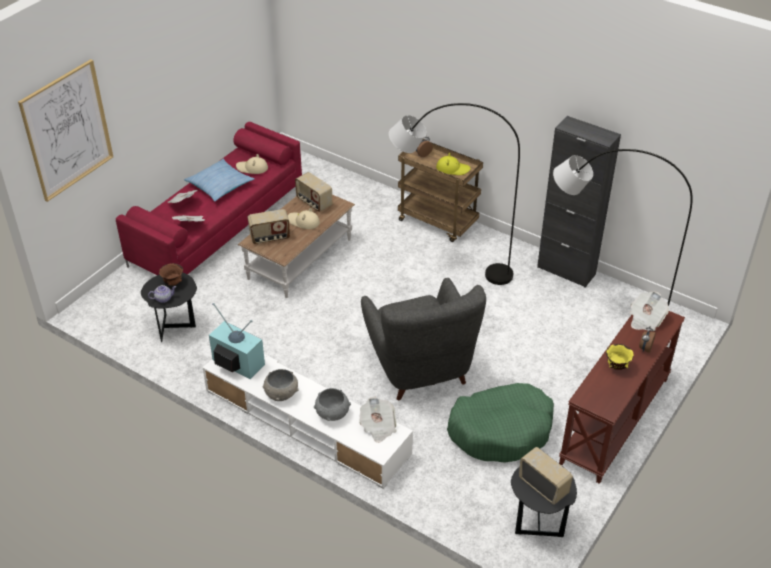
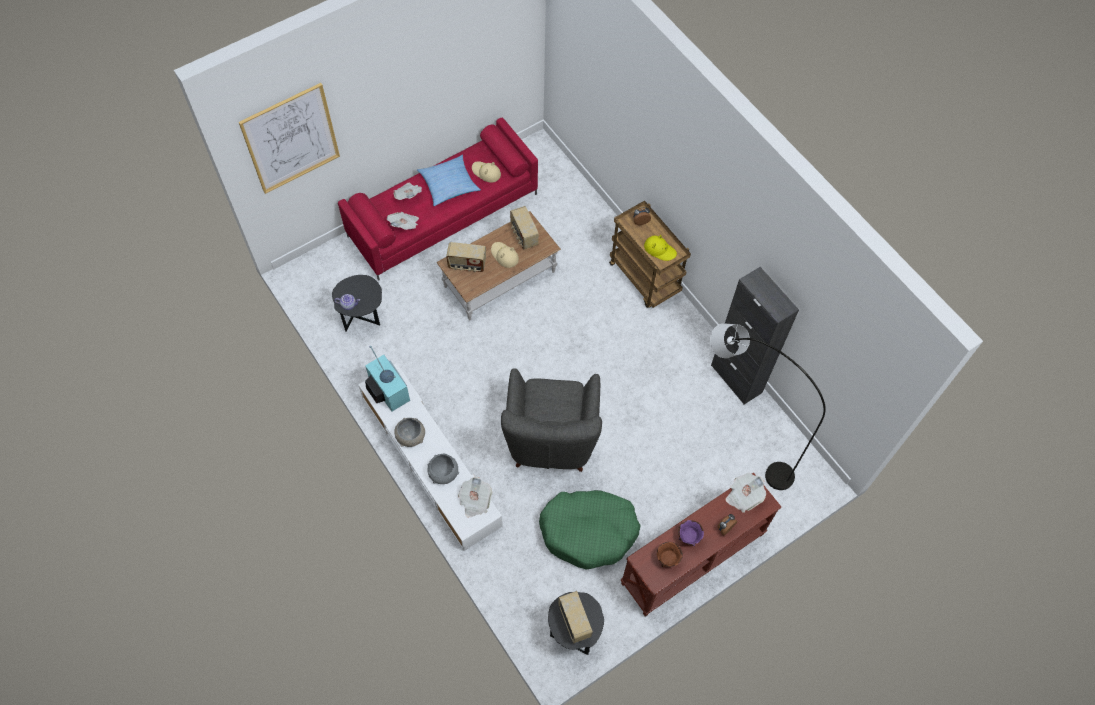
camera: 20 degrees right, 20 degrees up
brown bowl [159,263,183,286] -> brown bowl moved to [657,542,683,567]
grey floor lamp [389,103,520,285] -> none
yellow bowl [606,344,634,370] -> purple bowl [678,520,704,546]

